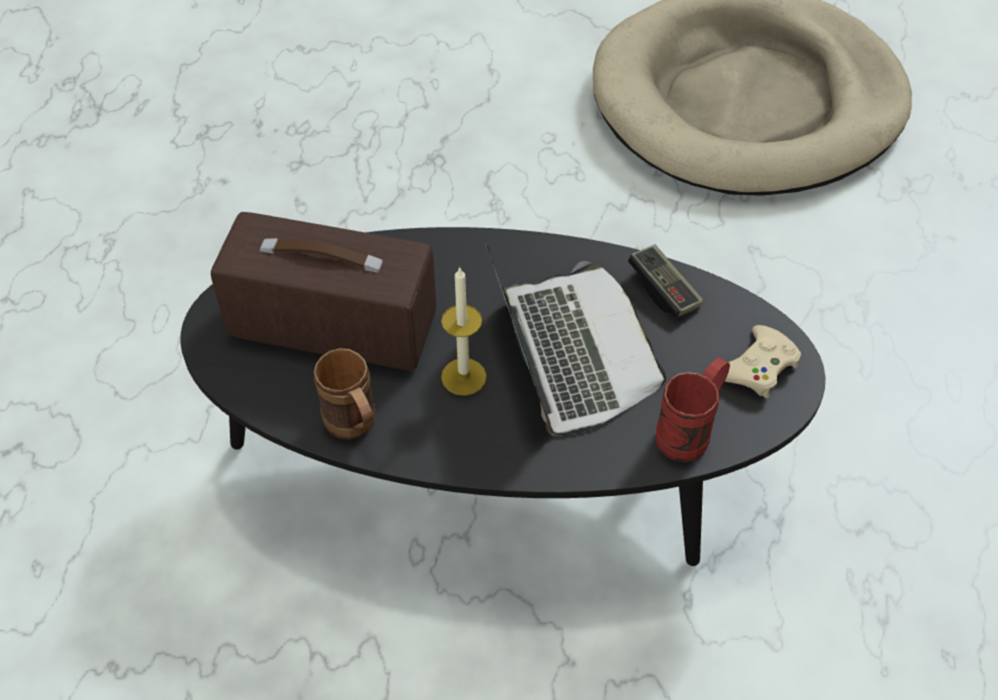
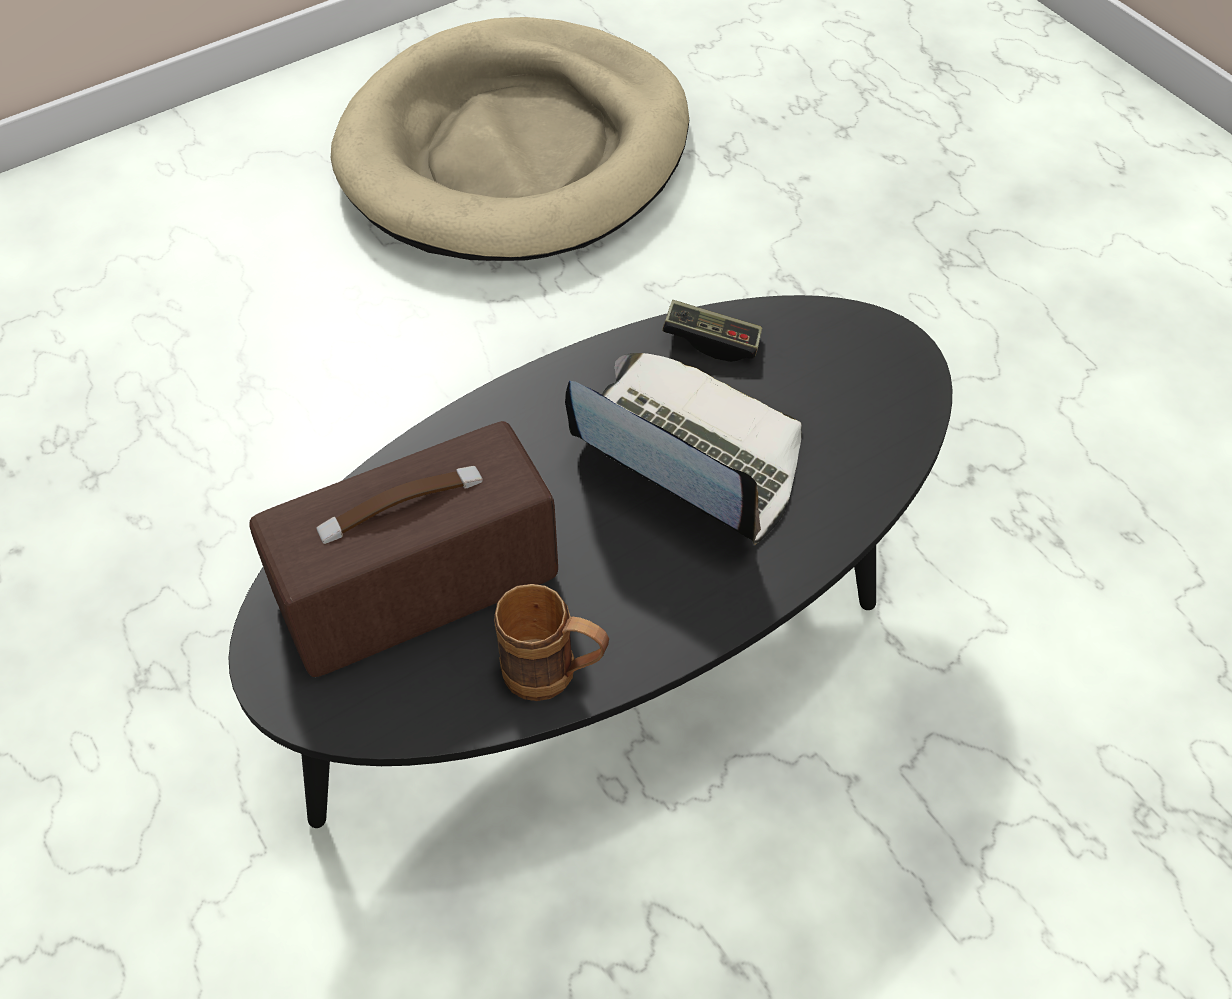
camera: 40 degrees left, 0 degrees up
candle [441,267,487,396] -> none
red mug [655,358,730,462] -> none
beige game controller [725,325,801,398] -> none

